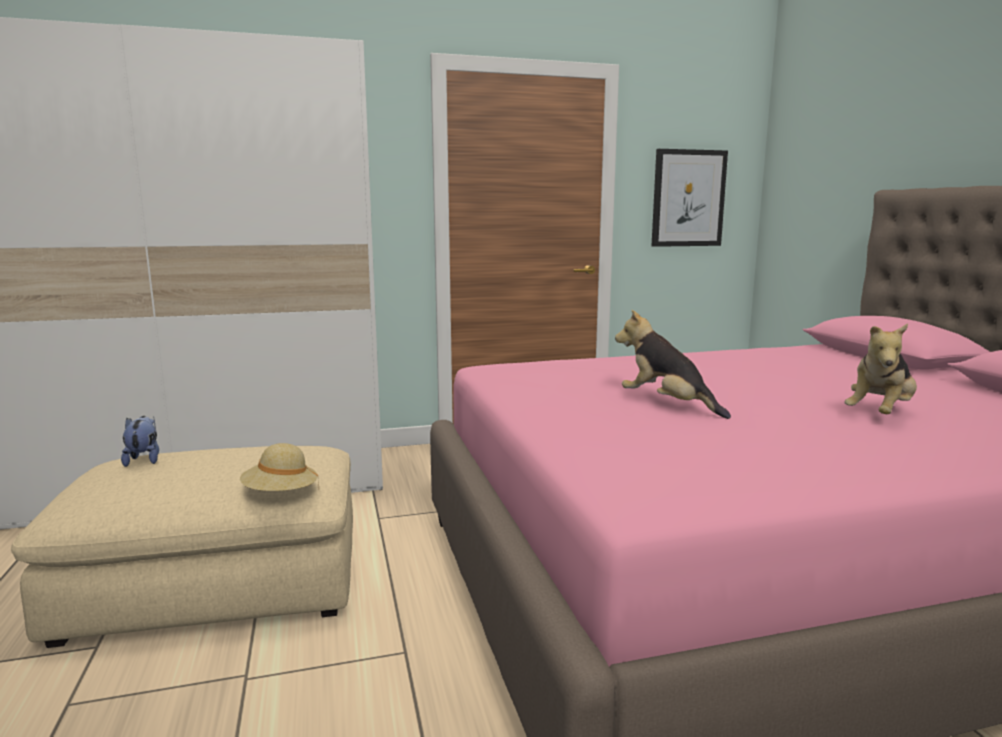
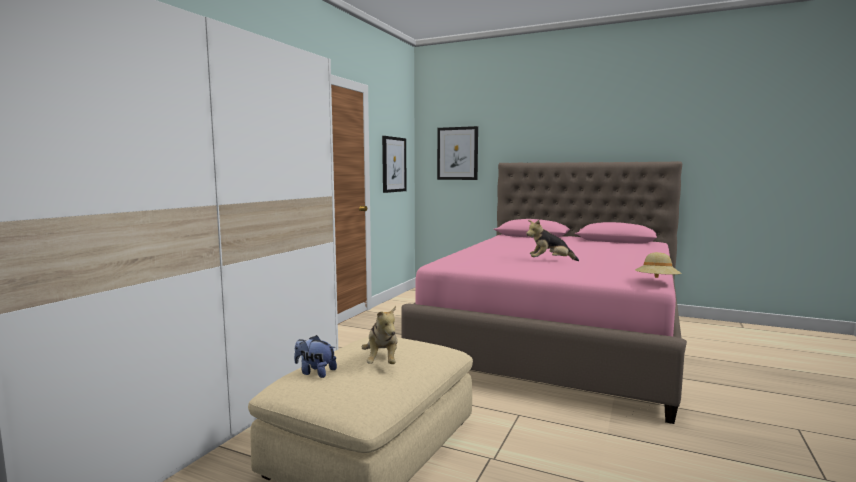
camera: 50 degrees left, 5 degrees down
beige hat [240,443,319,491] -> beige hat moved to [635,252,681,278]
plush toy [844,324,917,414] -> plush toy moved to [362,306,398,364]
none -> picture [437,126,478,180]

